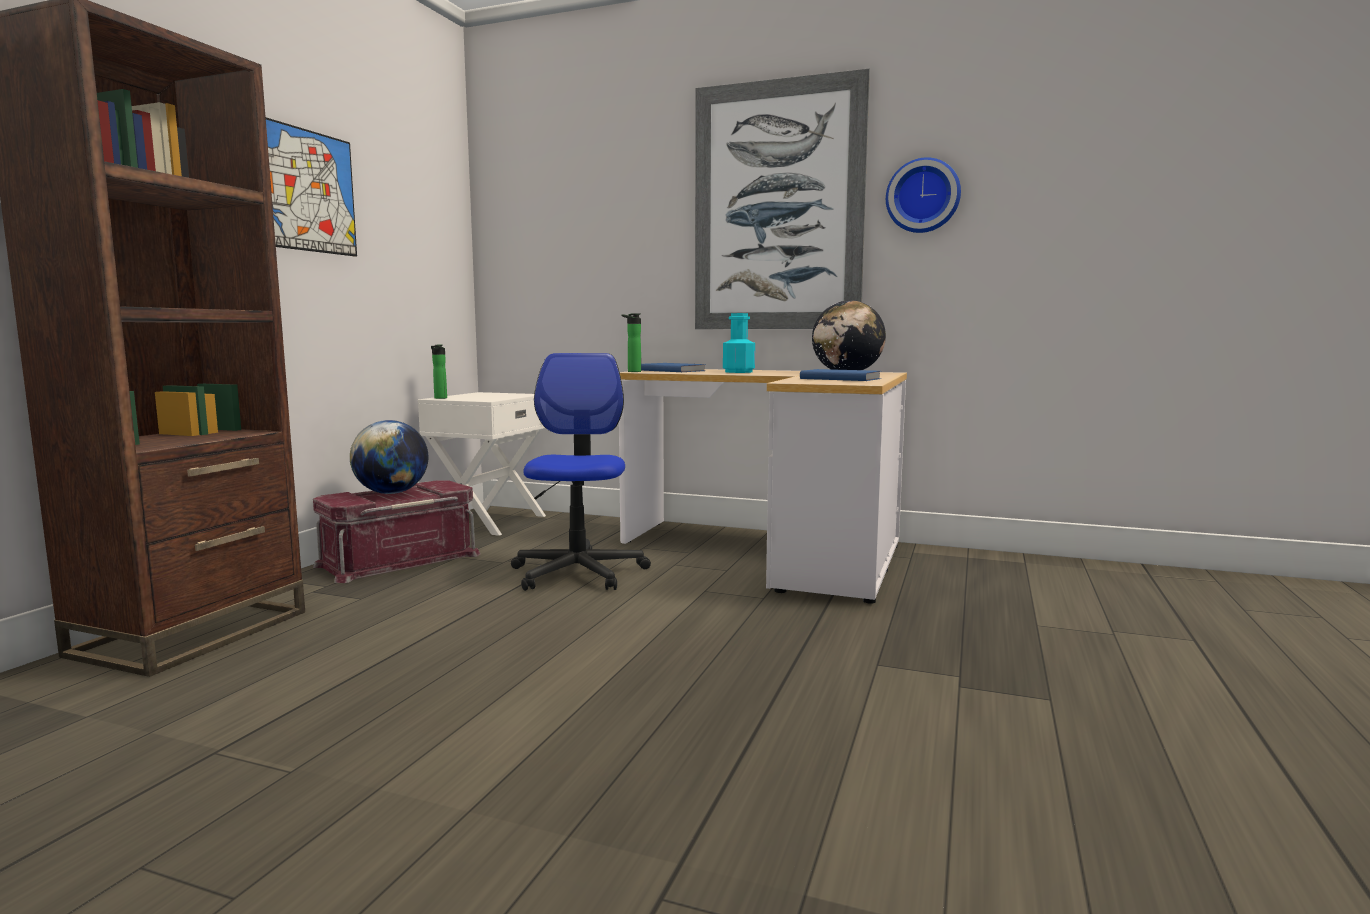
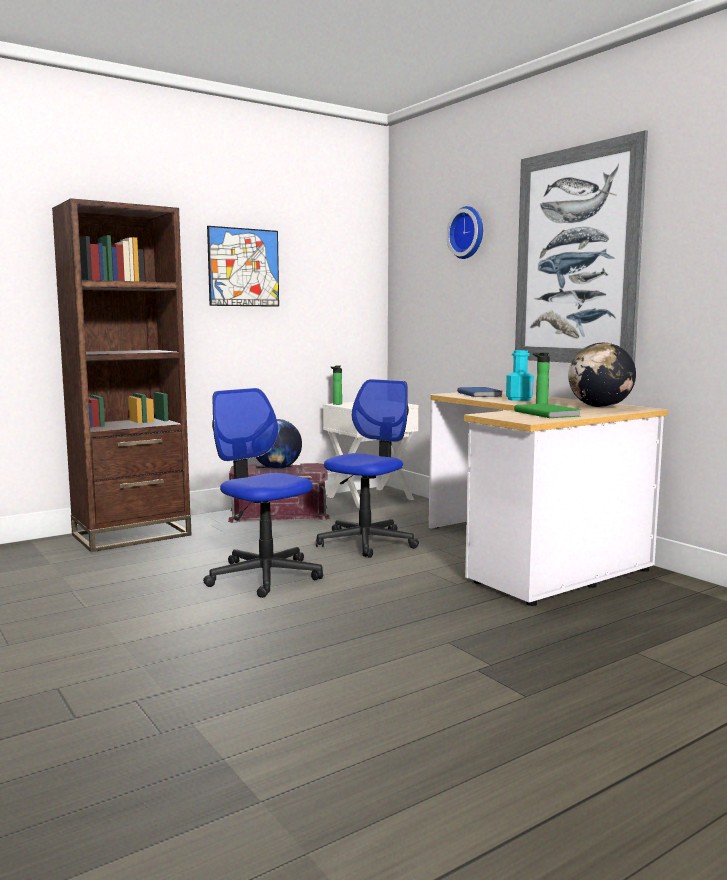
camera: 35 degrees right, 0 degrees up
bottle [622,313,641,372] -> bottle moved to [533,353,550,404]
blue book [800,369,881,381] -> green book [514,404,581,418]
wall clock [886,157,961,233] -> wall clock moved to [446,206,483,259]
none -> office chair [203,388,323,598]

